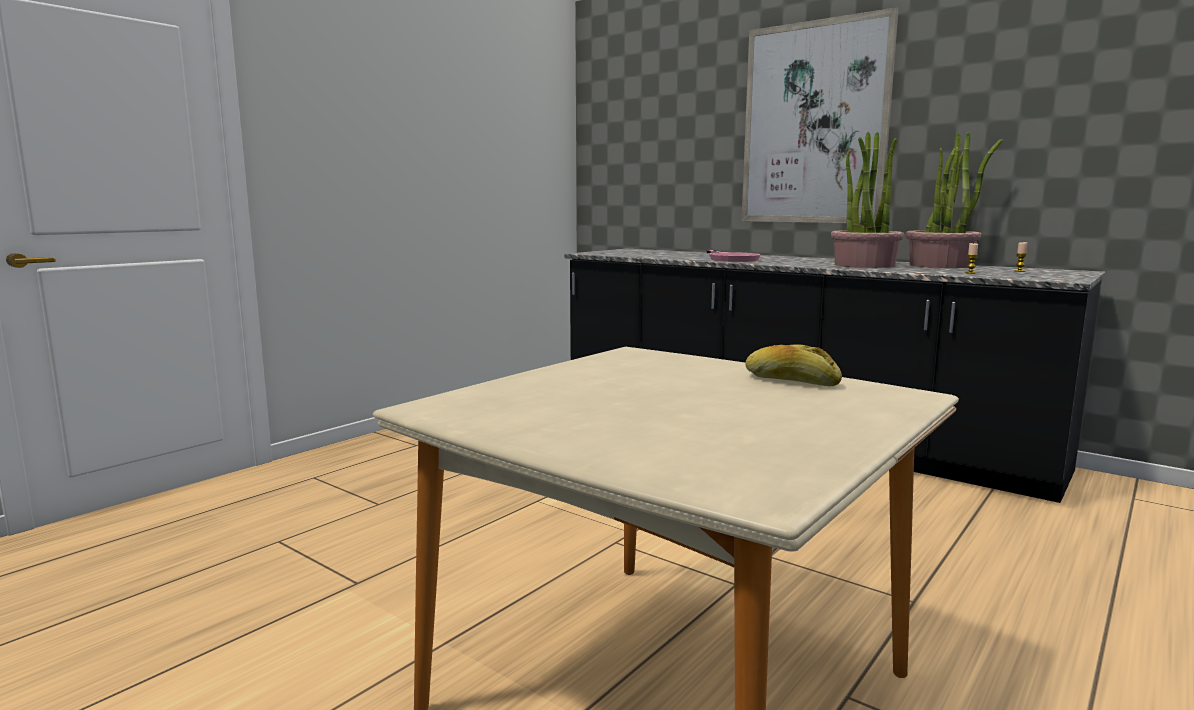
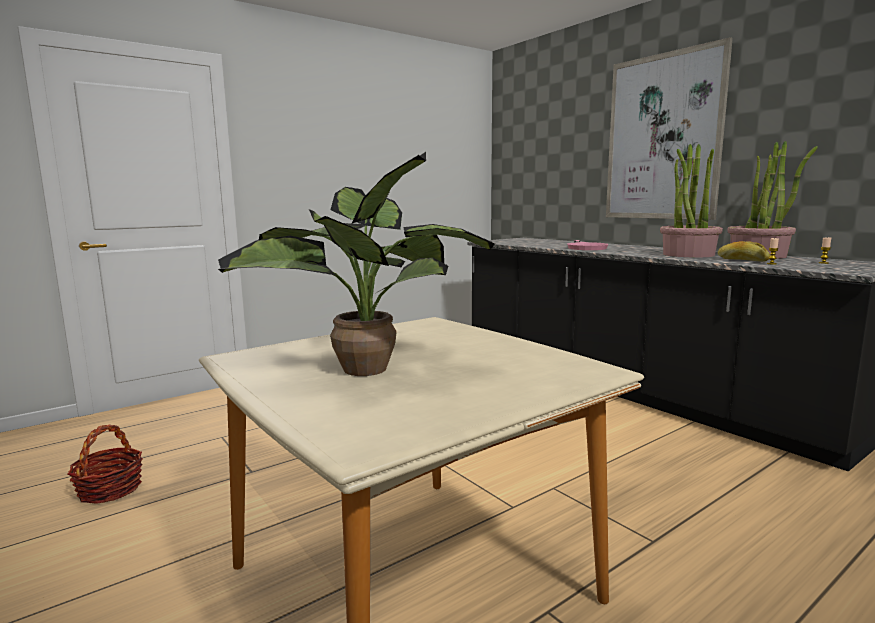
camera: 15 degrees right, 0 degrees up
bread [745,344,842,386] -> bread moved to [718,241,770,262]
none -> basket [68,425,143,504]
none -> potted plant [218,152,495,376]

